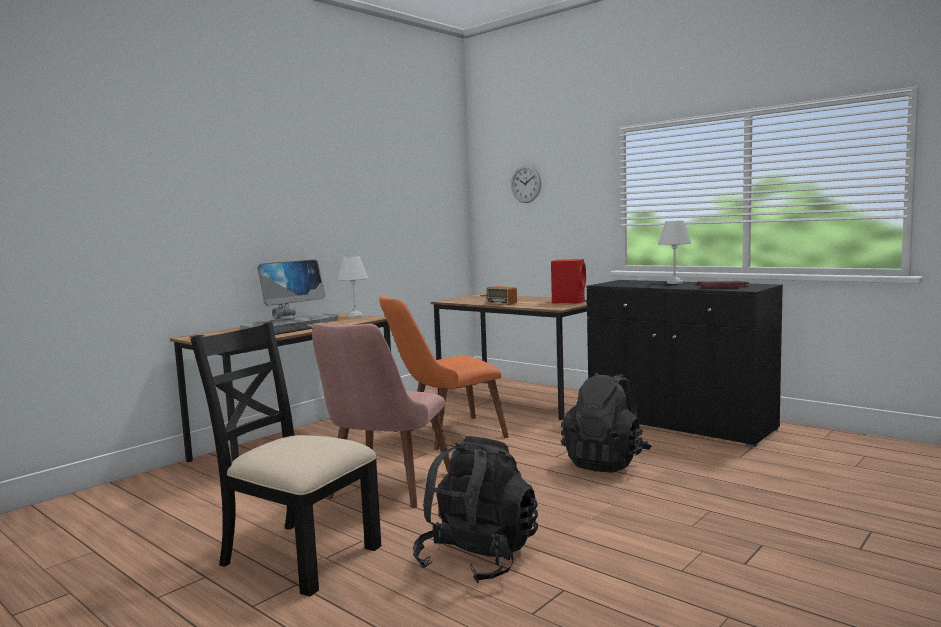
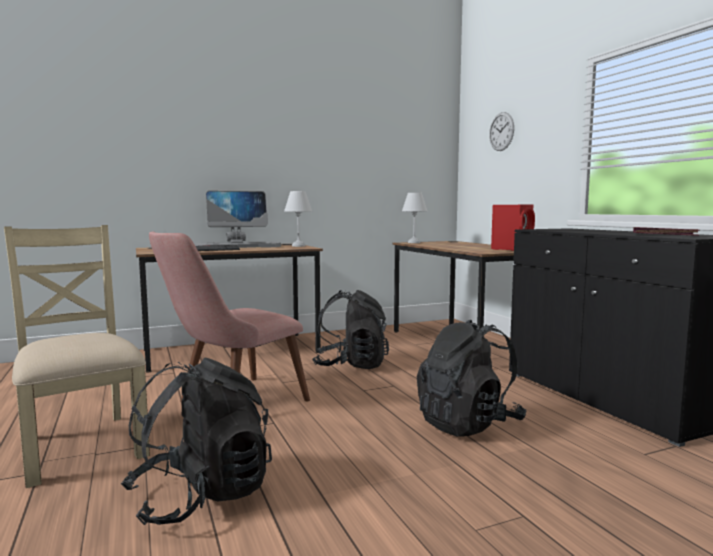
camera: 25 degrees right, 0 degrees up
black chair [191,321,381,597] -> beige chair [4,225,150,488]
orange chair [379,295,509,450] -> black backpack [312,290,389,369]
radio [479,286,517,305] -> none
white table lamp [658,220,691,284] -> white table lamp moved to [402,193,427,243]

